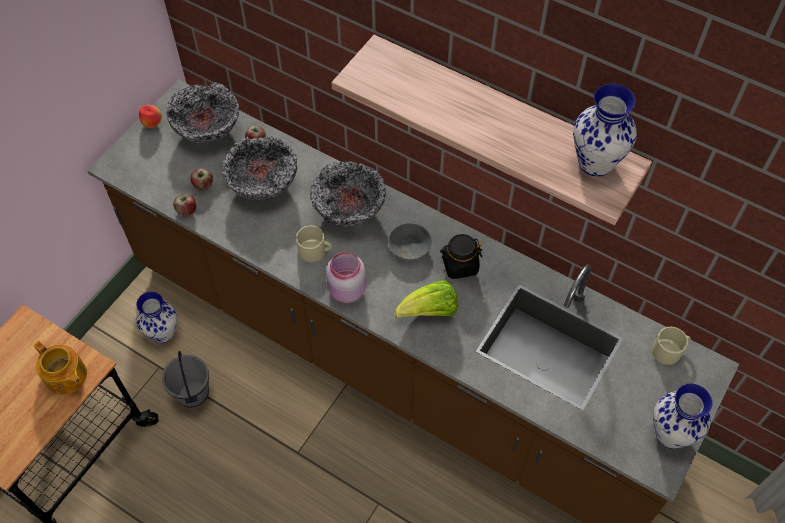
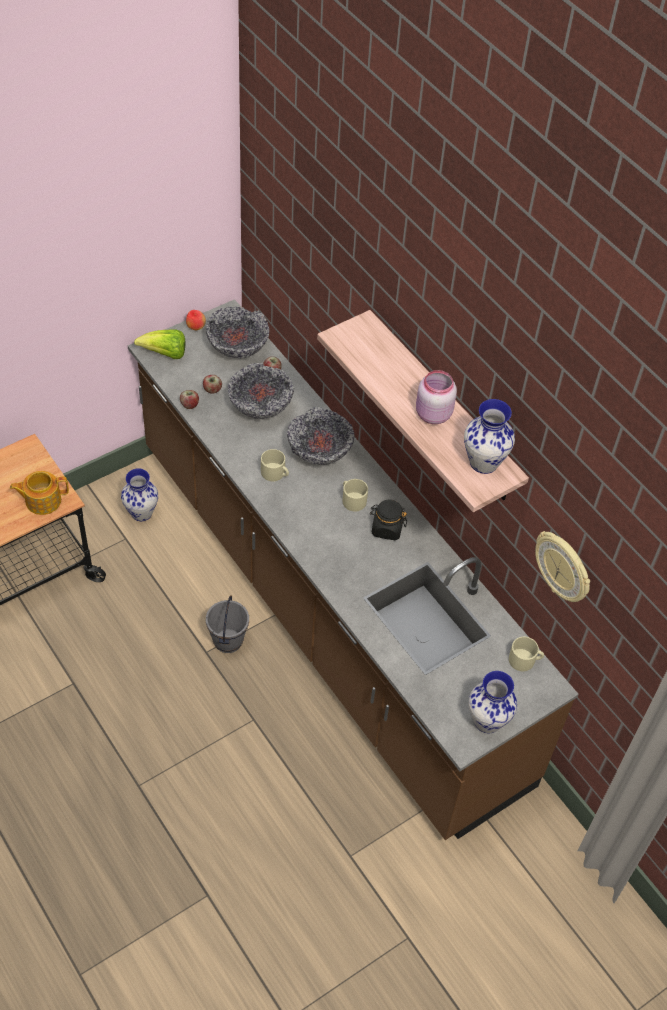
camera: 20 degrees right, 5 degrees down
teapot [34,341,87,395] -> teapot turned 105 degrees clockwise [10,471,69,515]
grey bucket [162,351,209,409] -> grey bucket moved to [206,596,249,653]
pink jar [326,252,366,303] -> pink jar moved to [416,370,457,424]
grey bowl [388,223,432,260] -> beige mug [343,479,368,512]
lettuce [394,280,458,318] -> lettuce moved to [134,329,185,359]
none -> wall clock [535,531,590,602]

